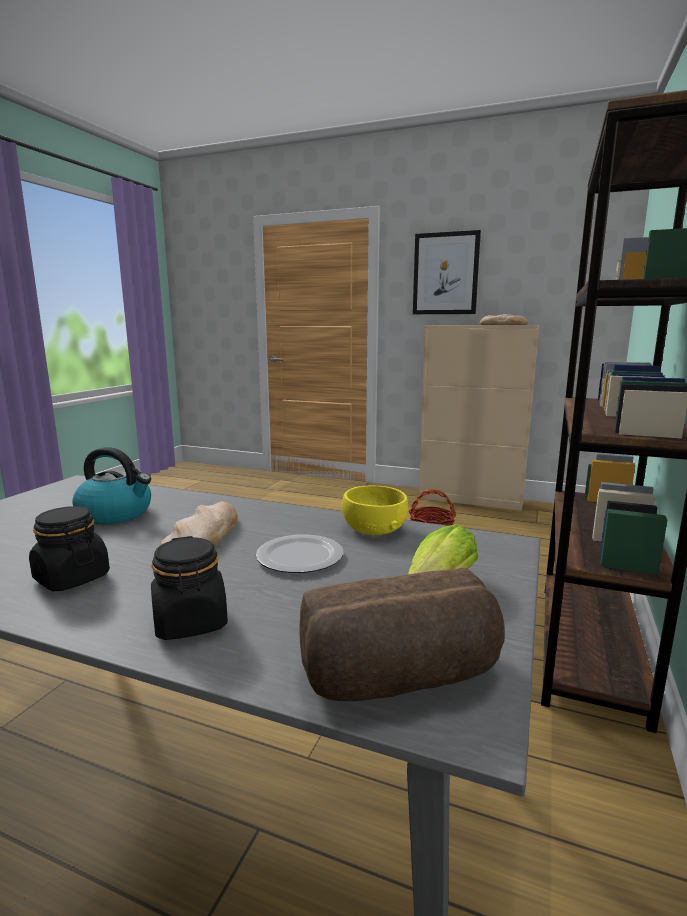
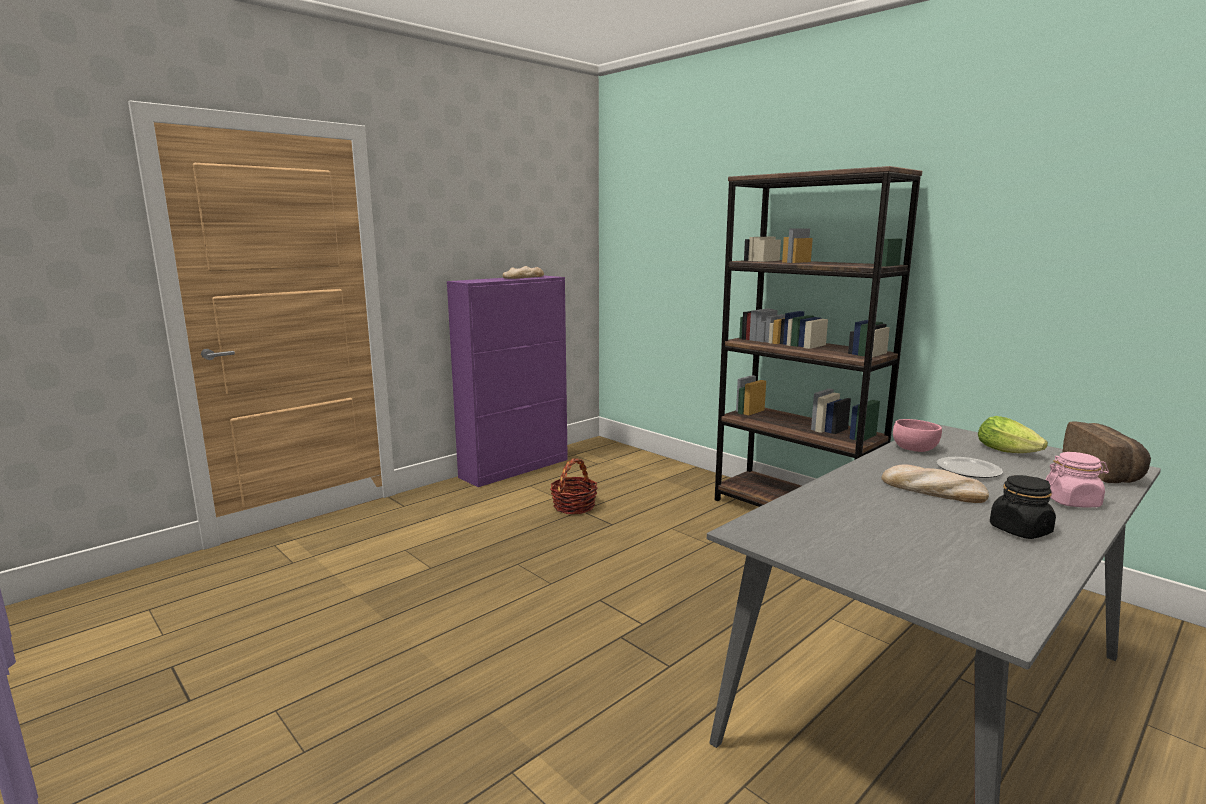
camera: 65 degrees left, 0 degrees up
kettle [72,447,151,525] -> none
black jar [151,536,228,640] -> pink jar [1045,452,1109,507]
yellow bowl [342,486,408,535] -> pink bowl [893,419,942,452]
picture [413,230,481,314] -> none
beige cabinet [418,325,539,511] -> purple cabinet [447,276,568,487]

